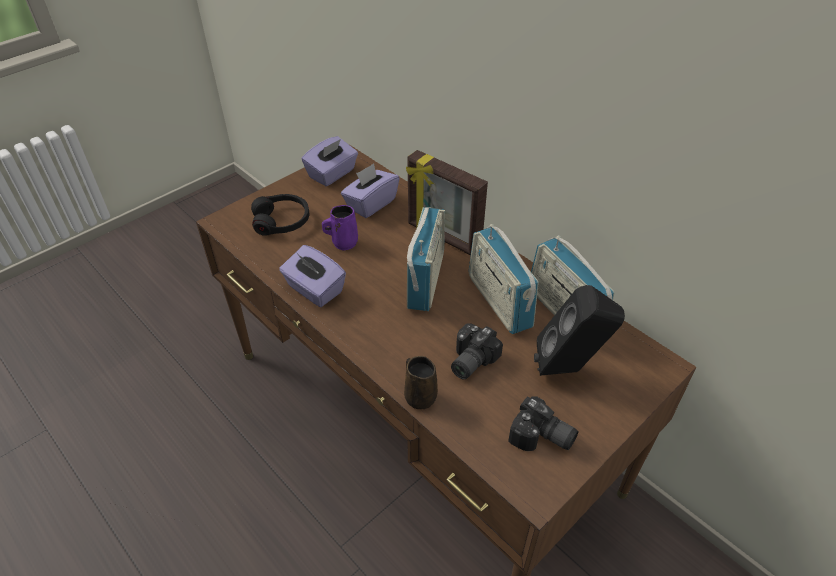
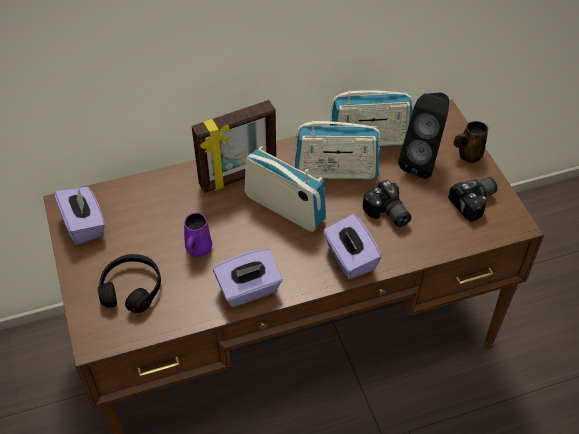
camera: 65 degrees left, 5 degrees up
purple tissue box [341,163,400,218] -> purple tissue box moved to [323,214,382,279]
brown mug [404,356,438,409] -> brown mug moved to [454,121,488,163]

